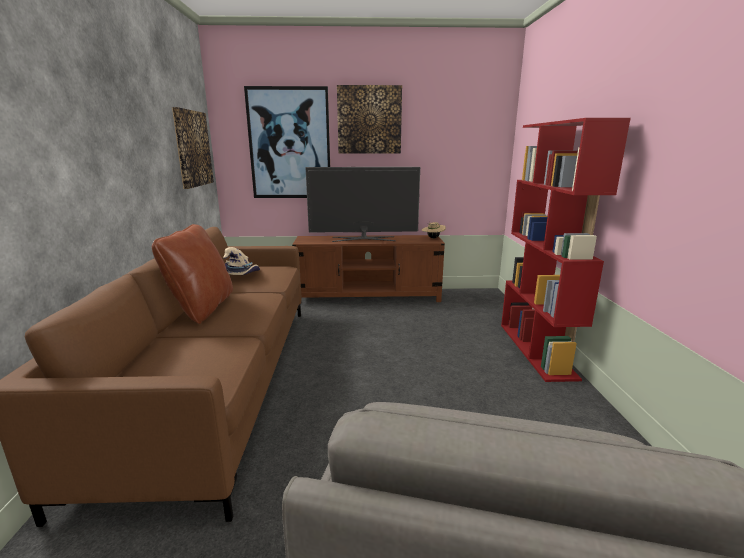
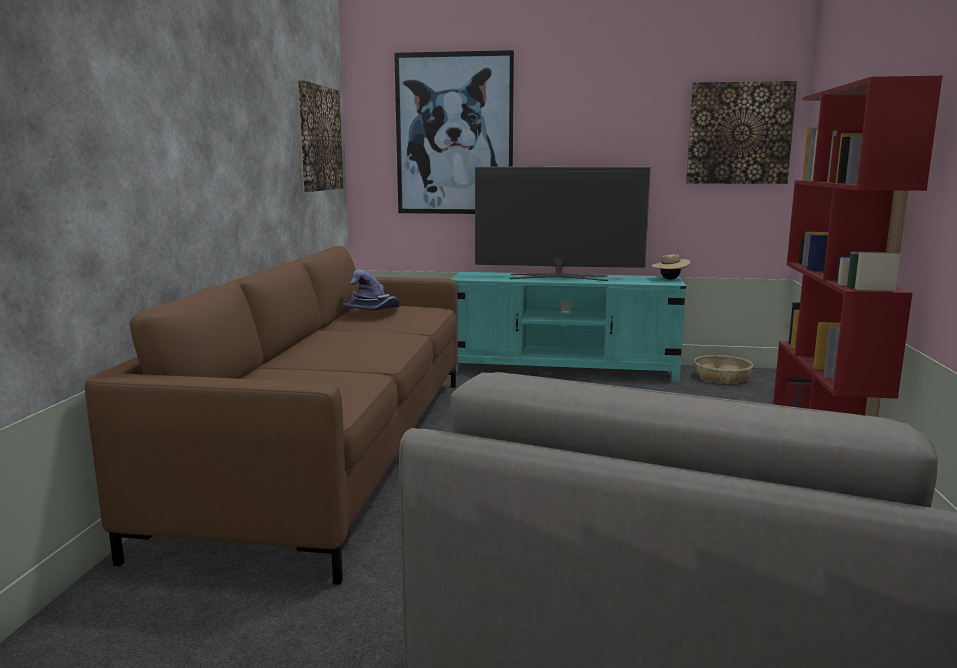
camera: 10 degrees right, 5 degrees down
brown pillow [152,224,233,324] -> none
beige hat [223,247,260,275] -> purple hat [343,270,400,310]
brown tv stand [292,235,445,302] -> turquoise tv stand [451,272,686,382]
picture [337,85,402,154] -> picture moved to [686,81,797,184]
none -> basket [694,355,753,384]

